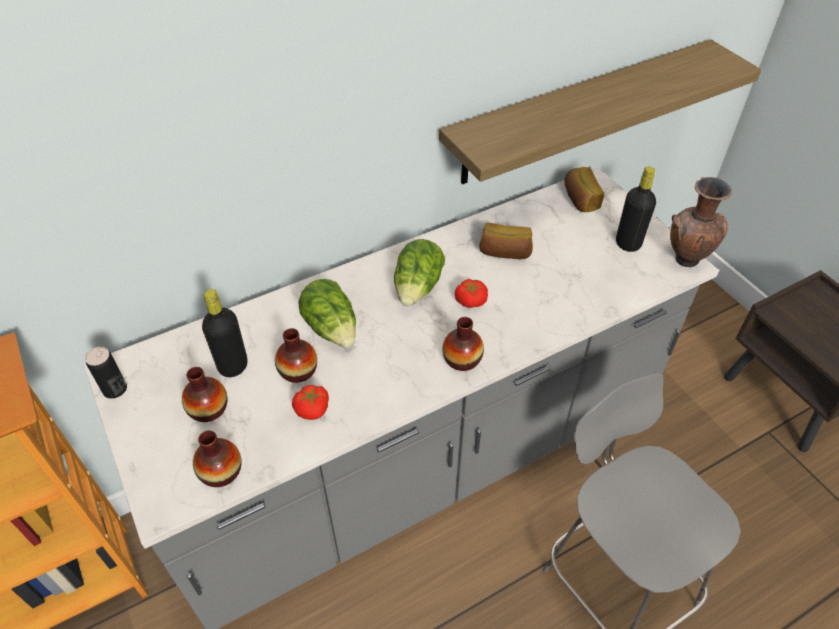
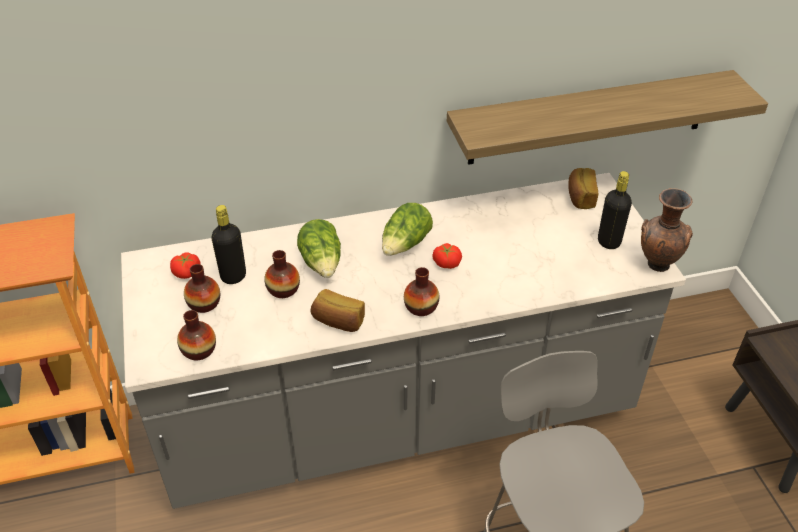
camera: 15 degrees right, 5 degrees down
can [85,347,127,399] -> none
tomato [292,385,329,420] -> tomato moved to [170,252,201,279]
bread [479,223,533,259] -> bread moved to [310,289,365,332]

